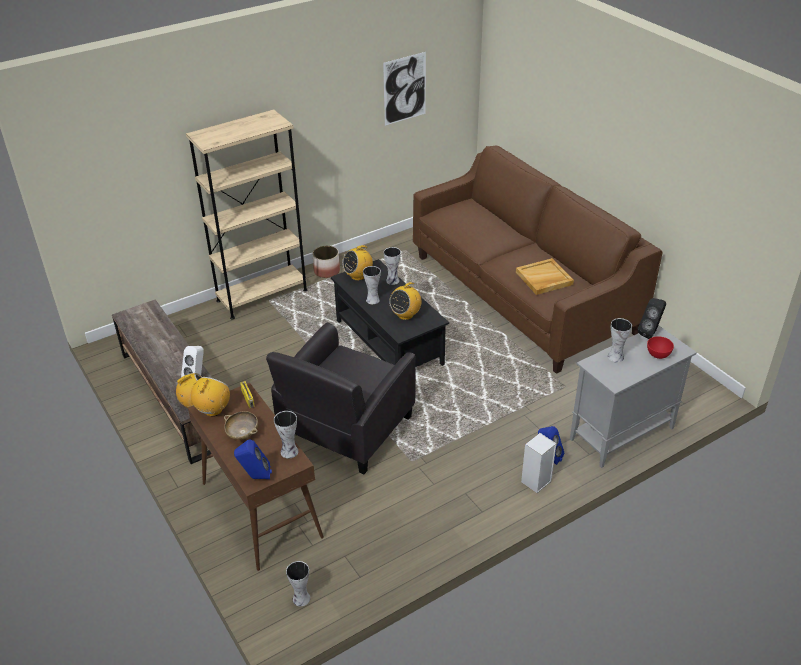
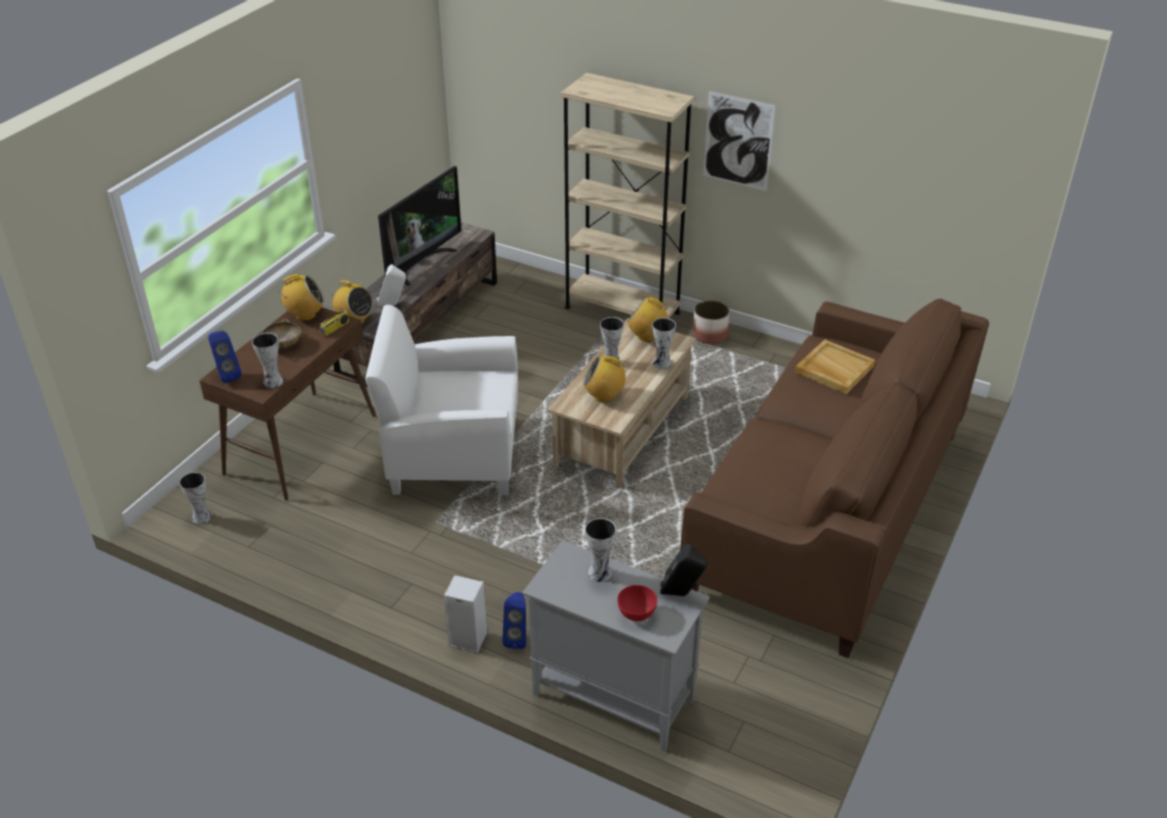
camera: 60 degrees right, 0 degrees up
black armchair [266,322,416,474] -> white armchair [365,305,518,495]
black coffee table [331,259,449,367] -> beige coffee table [547,318,696,489]
picture [383,52,426,126] -> picture moved to [703,91,775,191]
beige tray [516,258,574,295] -> beige tray moved to [795,339,875,394]
none -> television [378,166,462,286]

